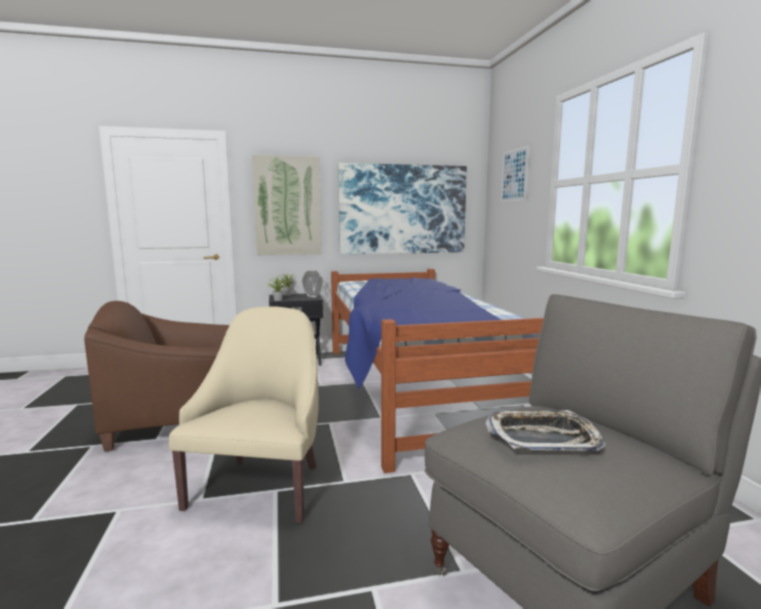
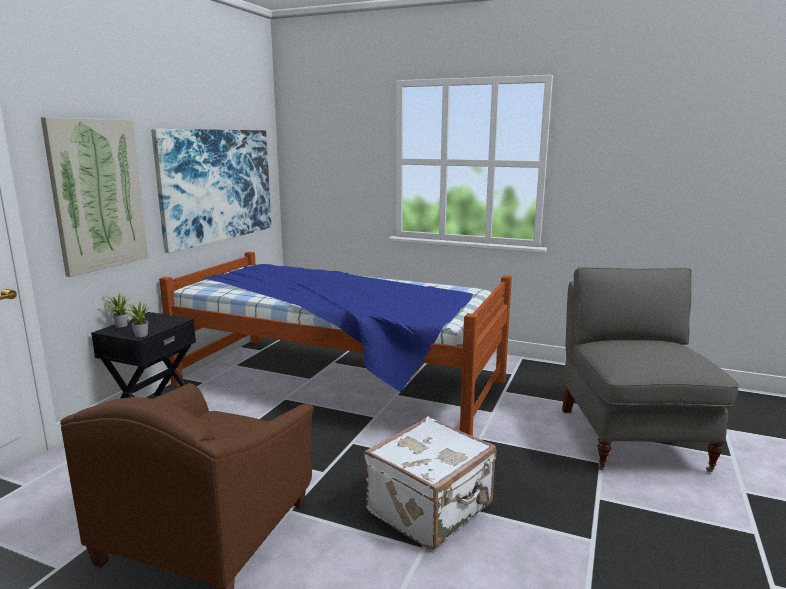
camera: 55 degrees left, 5 degrees up
beige armchair [169,306,318,523] -> white suitcase [364,416,497,550]
vase [302,271,323,298] -> none
tray [486,410,606,451] -> none
picture [501,146,529,202] -> none

